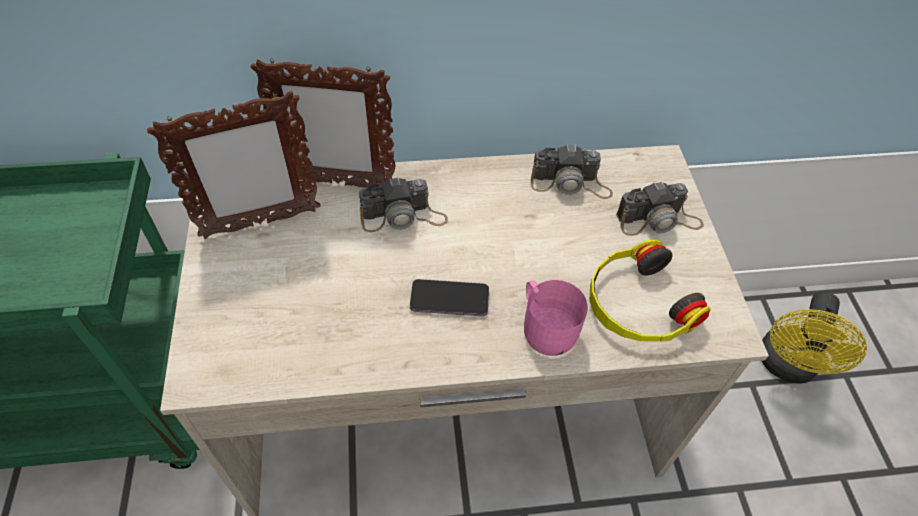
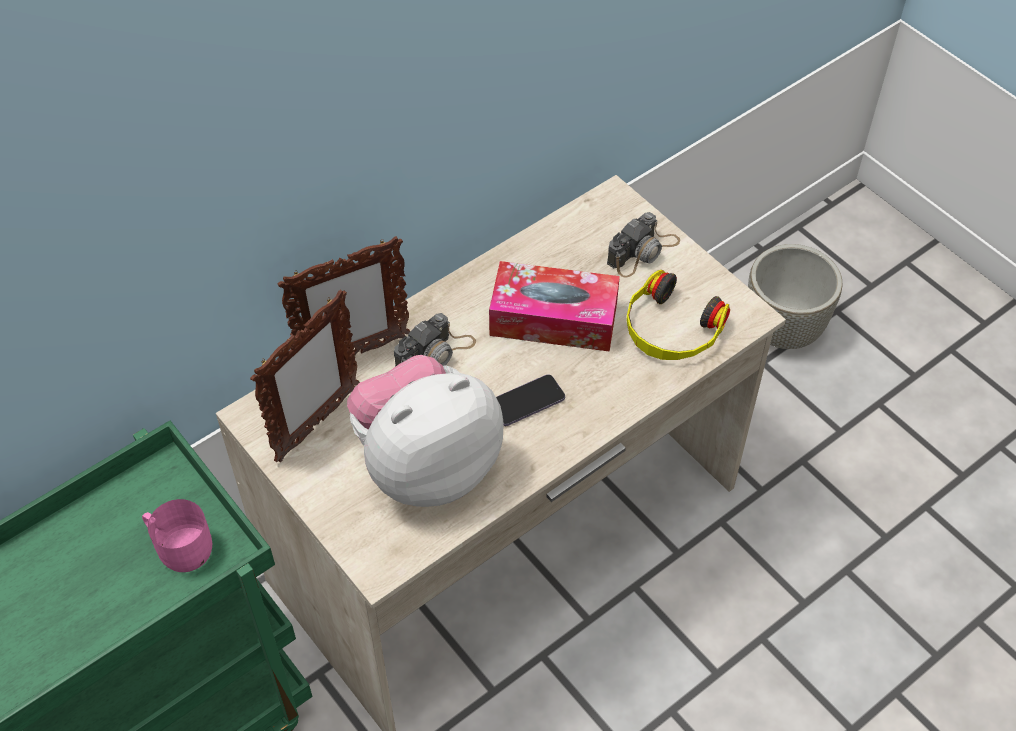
camera: 30 degrees left, 0 degrees up
pink mug [524,280,588,356] -> pink mug moved to [142,499,212,572]
camera [531,144,613,199] -> none
yellow fan [762,292,867,384] -> grey planter [748,244,842,349]
none -> plush toy [347,355,504,507]
none -> tissue box [489,261,620,352]

